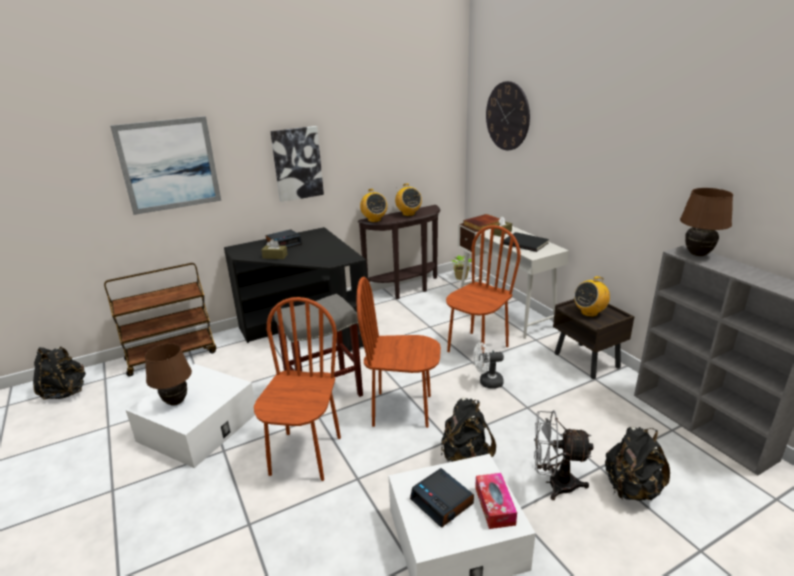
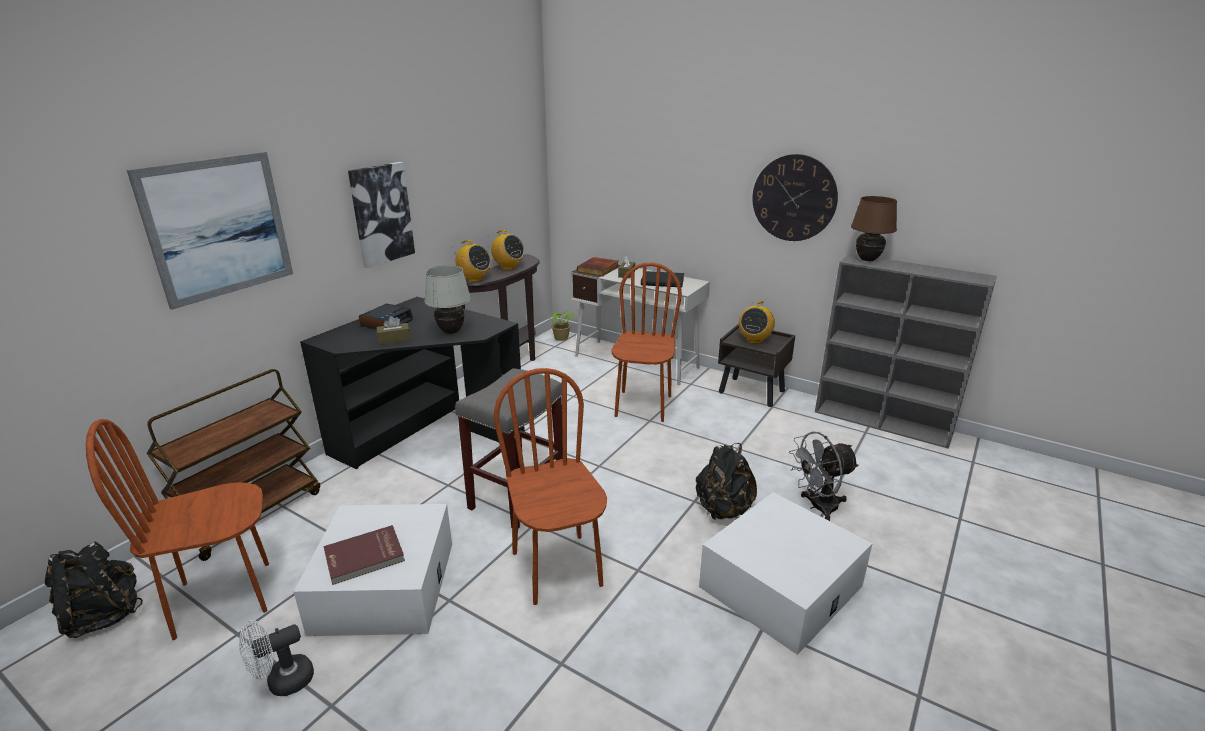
camera: 30 degrees left, 0 degrees up
brown table lamp [145,343,192,406] -> red book [323,525,405,585]
brown chair [357,277,441,428] -> brown chair moved to [86,419,269,640]
alarm clock [410,468,474,528] -> none
white fan [473,342,504,389] -> white fan moved to [239,620,314,696]
tissue box [475,473,517,529] -> none
wall clock [486,81,530,150] -> wall clock moved to [752,154,838,241]
black backpack [605,427,670,501] -> none
none -> white table lamp [424,265,471,334]

